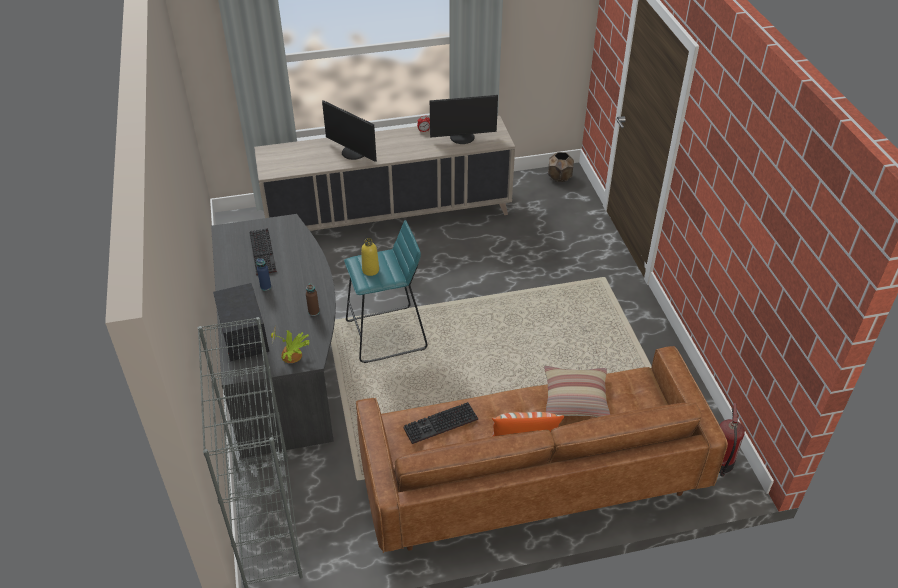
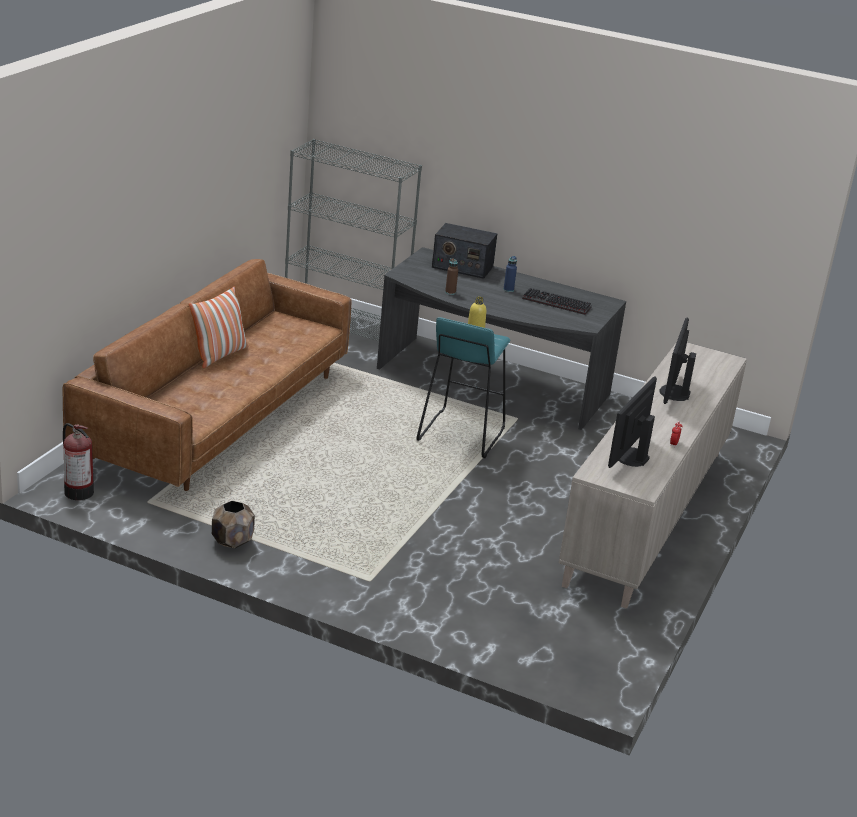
camera: 125 degrees right, 15 degrees down
potted plant [271,327,310,363] -> none
monitor [322,100,377,162] -> monitor turned 60 degrees counterclockwise [659,318,696,404]
keyboard [403,402,478,444] -> none
pillow [544,366,610,417] -> none
brown planter [548,152,574,182] -> brown planter moved to [212,501,255,548]

